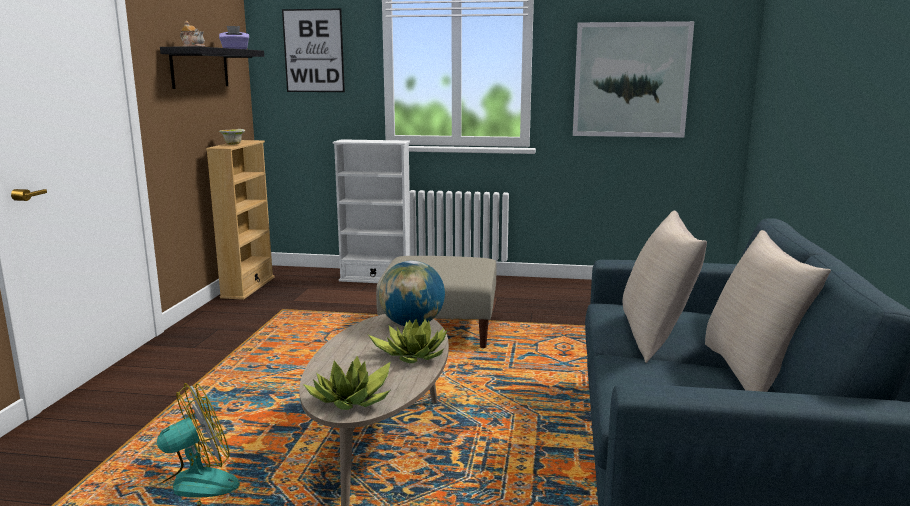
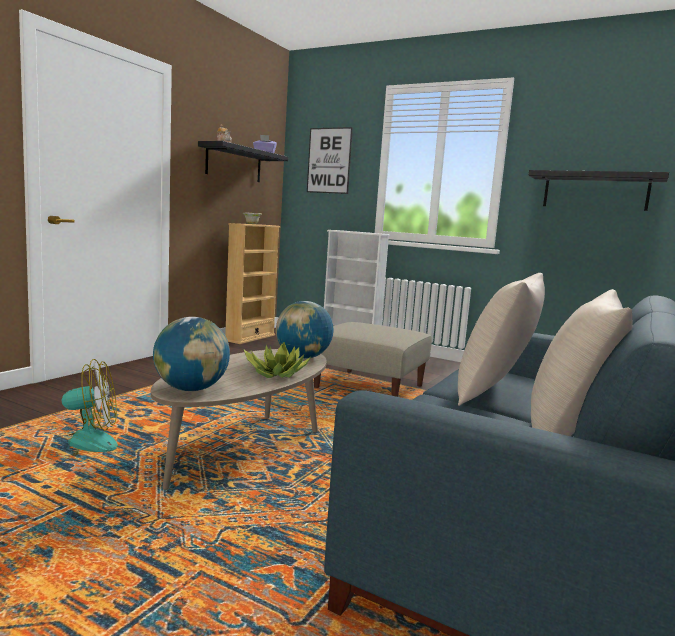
camera: 20 degrees right, 5 degrees down
potted plant [303,356,391,410] -> globe [153,317,230,391]
picture [573,21,694,137] -> black shelf [528,170,669,211]

